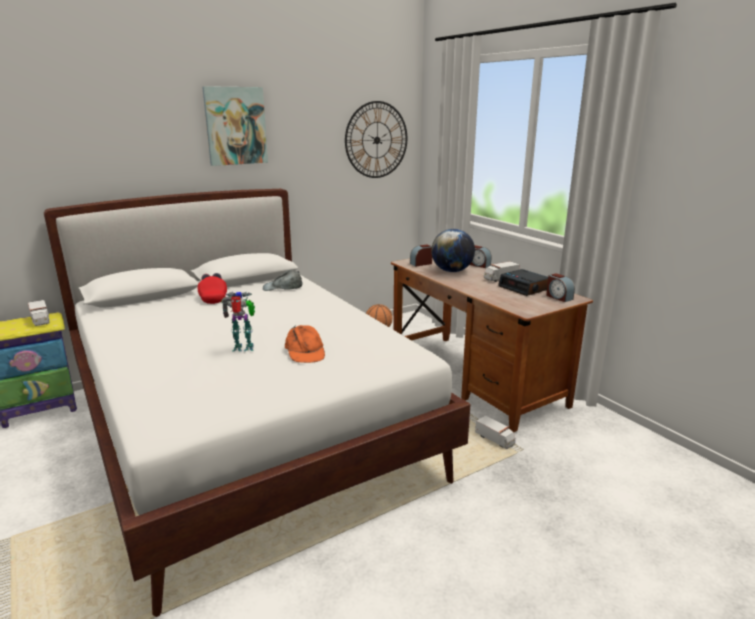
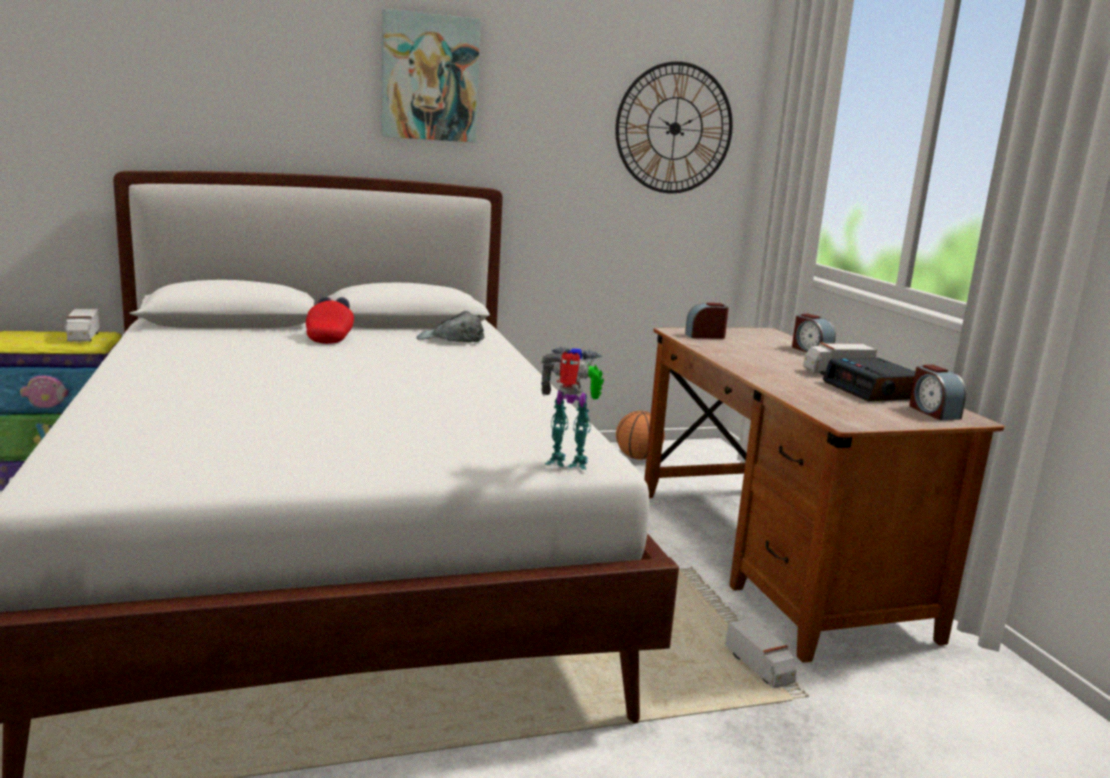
camera: 15 degrees right, 5 degrees down
toy robot [221,292,255,352] -> toy robot moved to [541,346,604,470]
orange cap [285,325,325,363] -> none
globe [431,229,475,272] -> none

